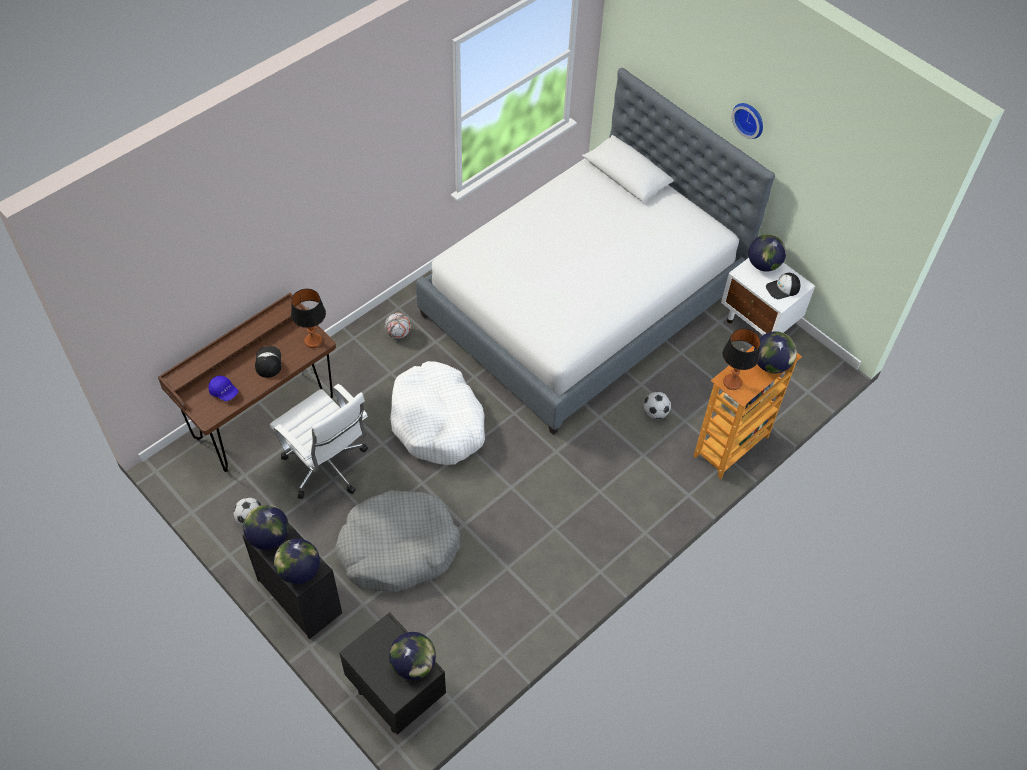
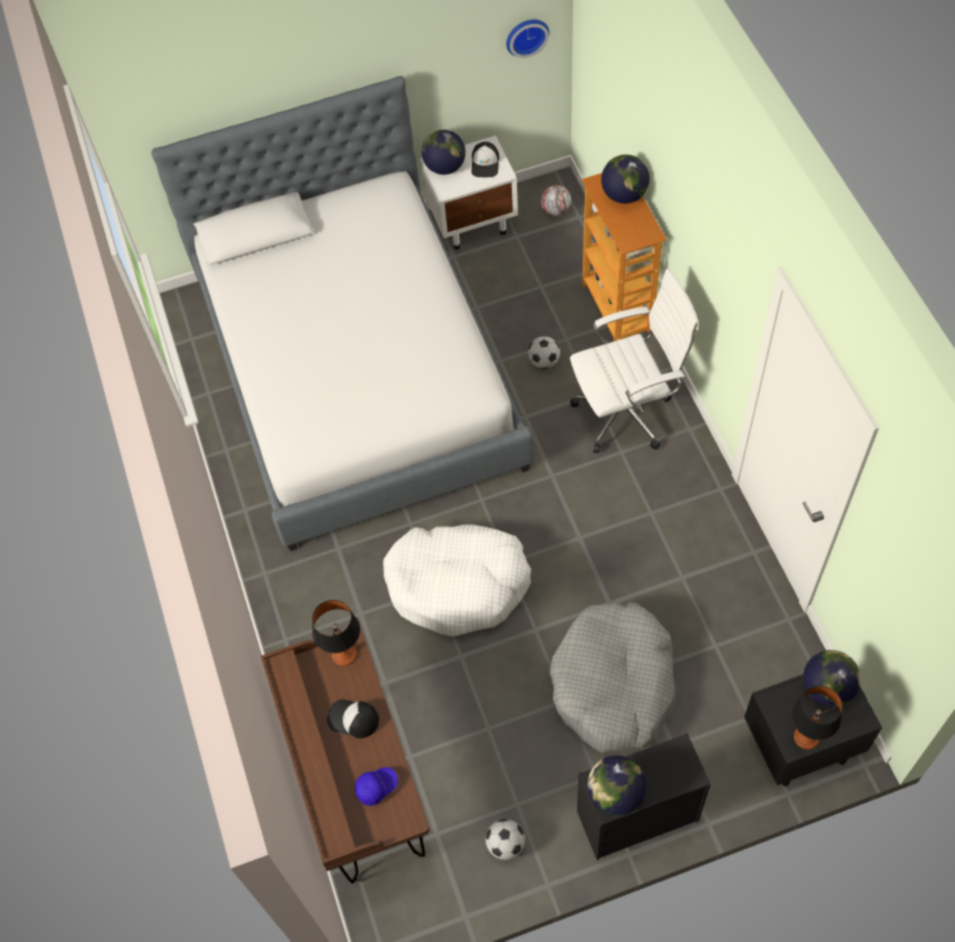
camera: 60 degrees left, 5 degrees up
white office chair [270,384,368,499] -> white office chair moved to [570,268,699,453]
globe [274,539,320,584] -> none
football [385,313,411,339] -> football moved to [541,185,571,216]
table lamp [723,329,760,390] -> table lamp moved to [791,686,843,750]
wall clock [732,103,763,139] -> wall clock moved to [506,19,549,58]

